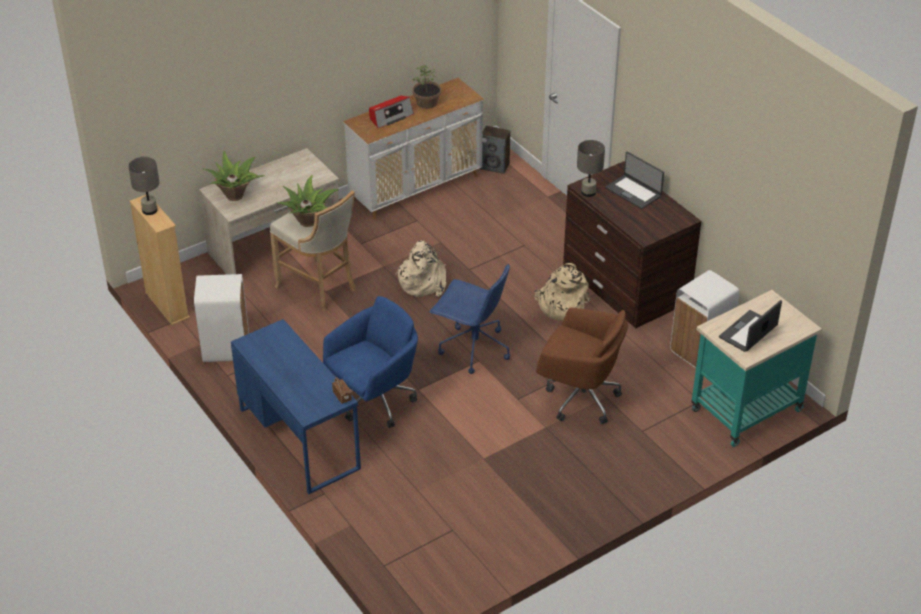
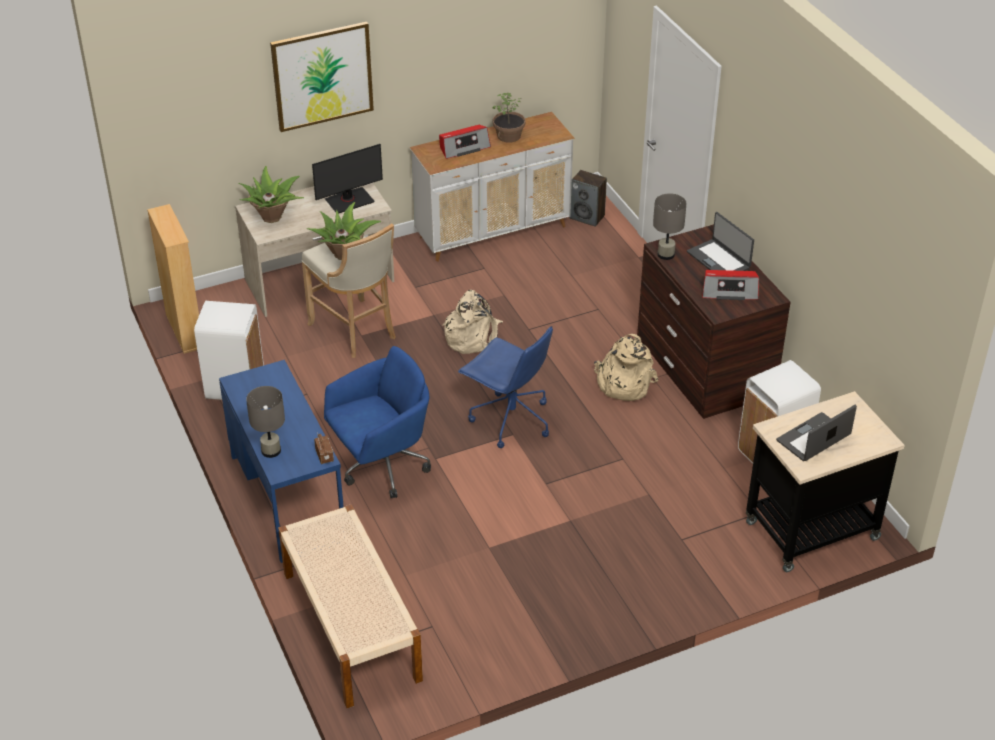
camera: 10 degrees right, 0 degrees up
grey table lamp [128,157,159,215] -> grey table lamp moved to [246,386,285,458]
brown office chair [536,308,628,424] -> none
turquoise cart [691,290,822,447] -> black cart [746,391,905,572]
none -> picture [270,22,374,132]
none -> beige bench [278,504,423,708]
none -> monitor [312,144,383,213]
none -> radio [702,270,759,300]

